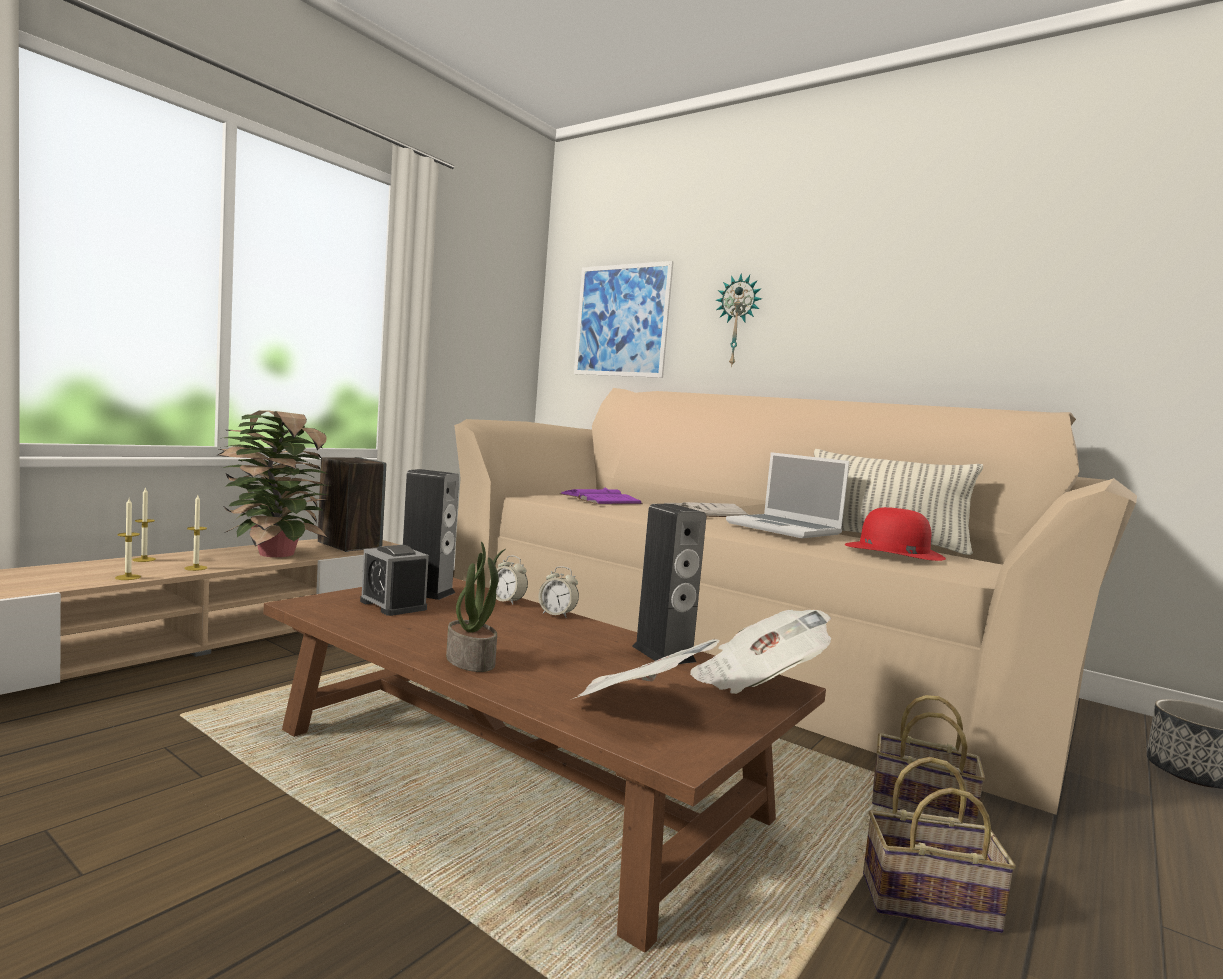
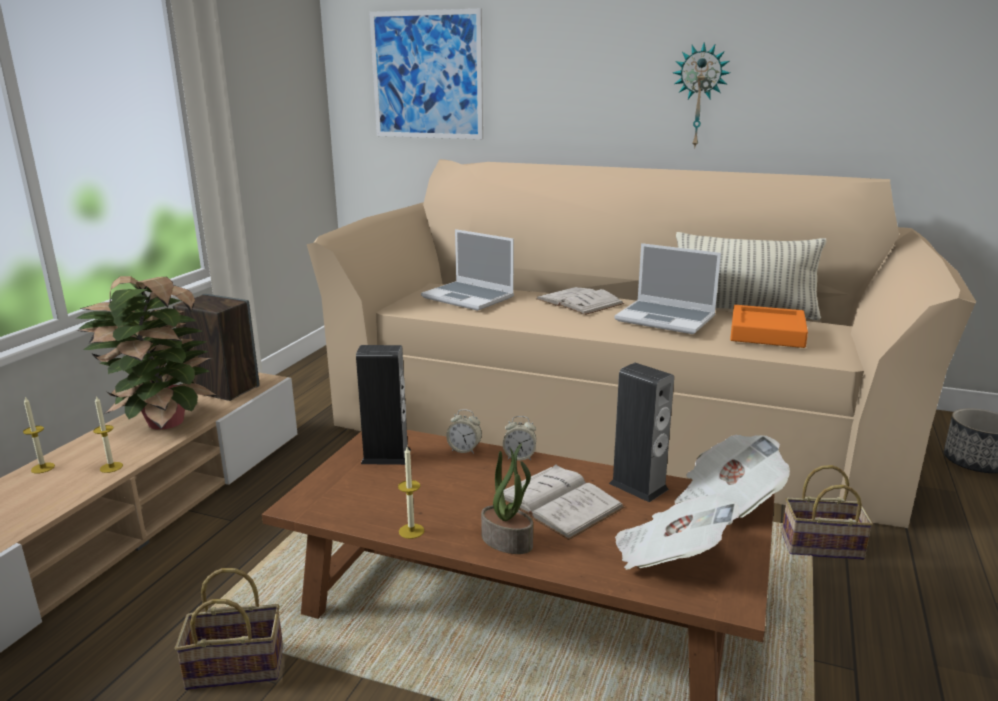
camera: 15 degrees left, 15 degrees up
candle [115,498,141,580] -> candle moved to [398,447,424,539]
alarm clock [360,545,429,616] -> none
purple book [560,488,643,505] -> laptop [421,229,514,311]
wall clock [716,274,762,367] -> wall clock moved to [673,42,730,147]
red hat [845,507,946,561] -> orange tray [730,305,808,348]
basket [863,757,1016,933] -> basket moved to [175,568,283,690]
none -> white book [494,464,625,540]

